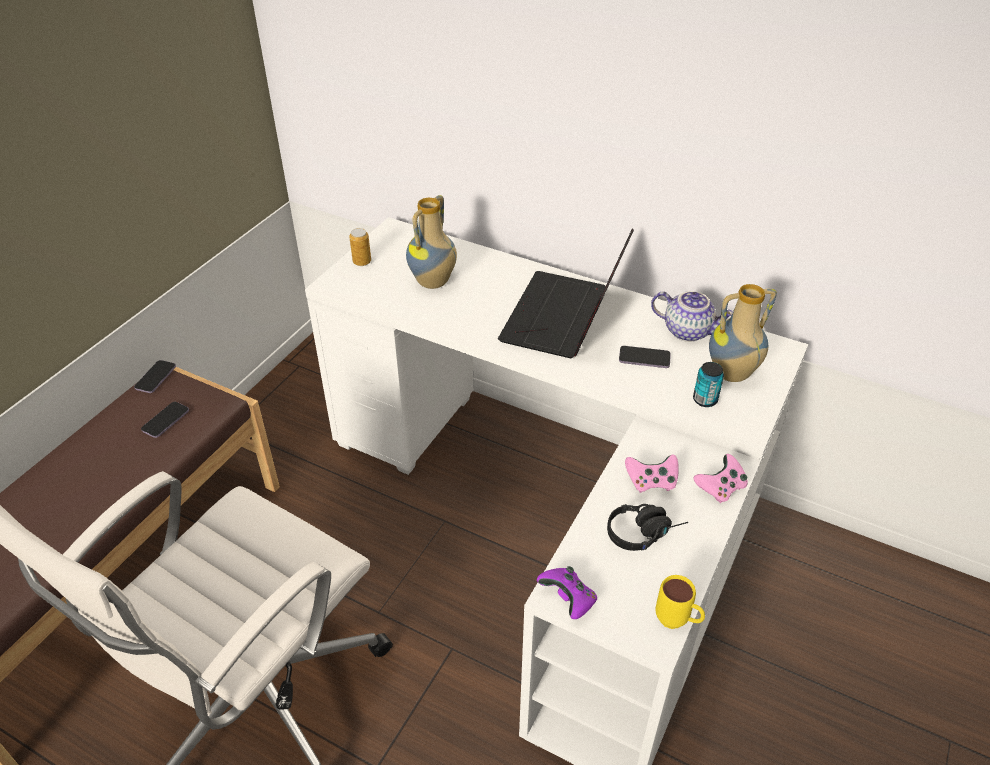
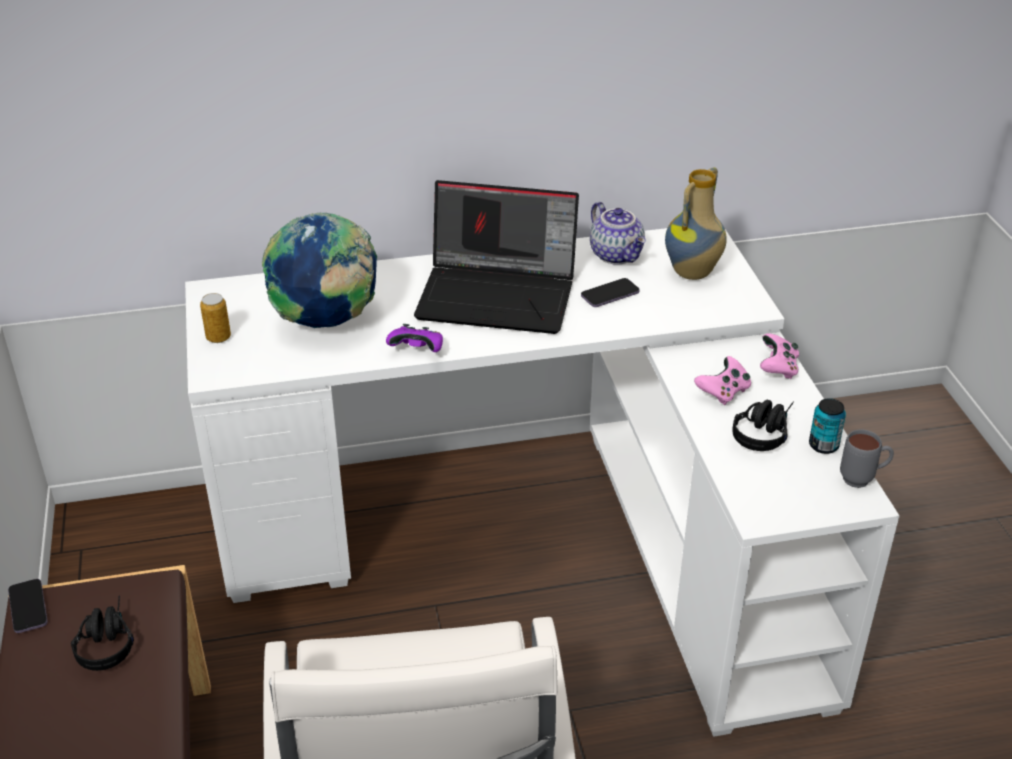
camera: 40 degrees left, 5 degrees down
phone [141,402,189,438] -> black headphones [71,595,134,671]
vase [406,195,457,289] -> globe [262,213,377,328]
laptop [498,228,634,358] -> laptop turned 60 degrees counterclockwise [414,180,579,334]
purple game controller [537,566,597,619] -> purple game controller moved to [386,324,443,352]
teapot [651,291,733,342] -> teapot turned 75 degrees clockwise [590,202,646,265]
yellow mug [656,575,705,629] -> grey mug [840,429,894,488]
can [693,362,724,407] -> can moved to [809,398,846,454]

